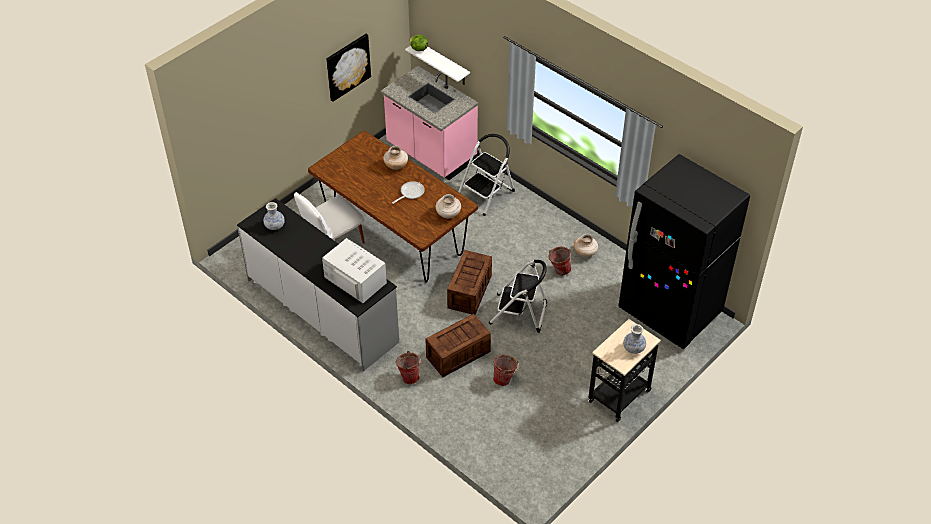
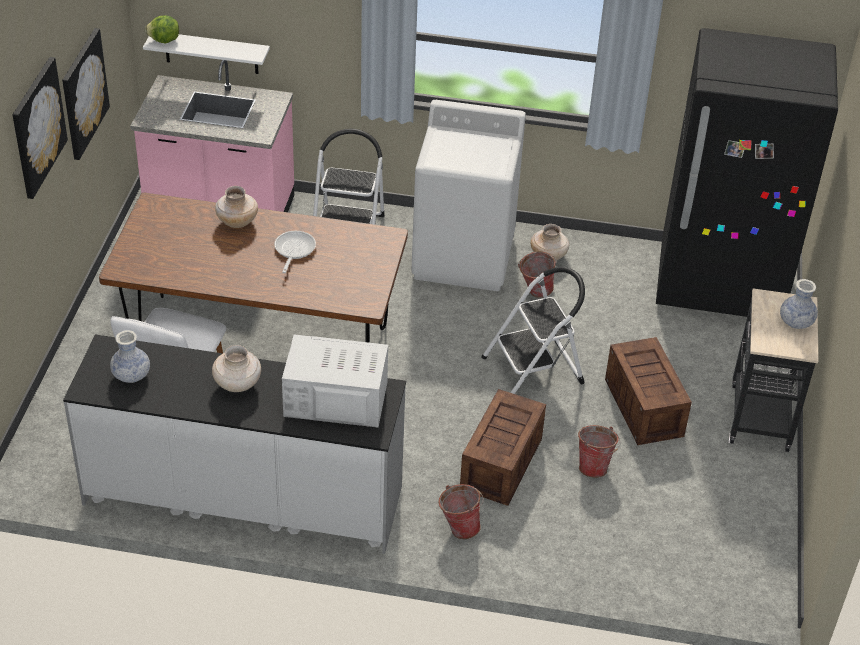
camera: 35 degrees left, 5 degrees down
beige vase [436,194,461,218] -> beige vase moved to [212,345,261,392]
crate [447,250,492,315] -> crate moved to [605,337,692,445]
none -> picture [12,57,68,199]
none -> white washing machine [411,100,526,291]

